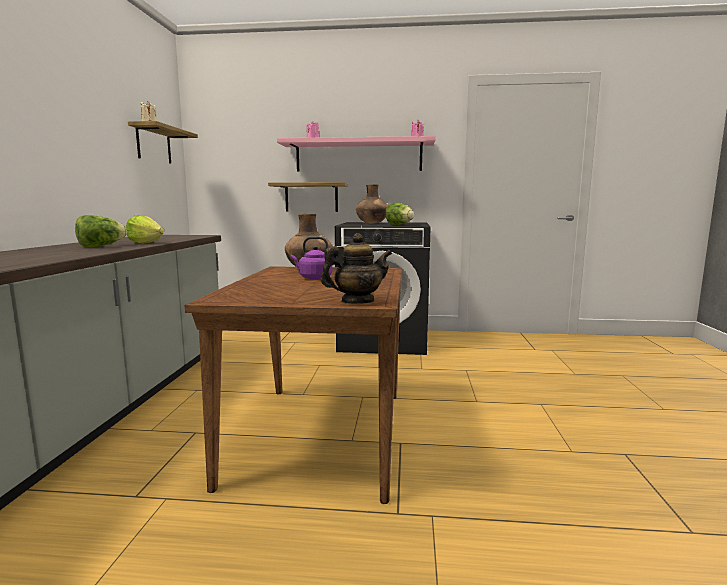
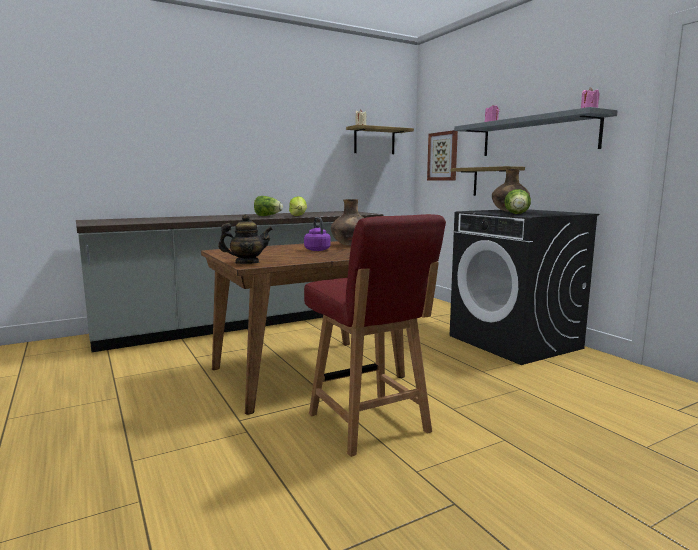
camera: 55 degrees right, 0 degrees up
pink shelf [277,136,435,172] -> grey shelf [454,107,618,156]
teapot [320,233,392,304] -> teapot turned 45 degrees counterclockwise [218,214,273,264]
none -> red chair [304,214,446,457]
none -> picture [427,130,458,180]

